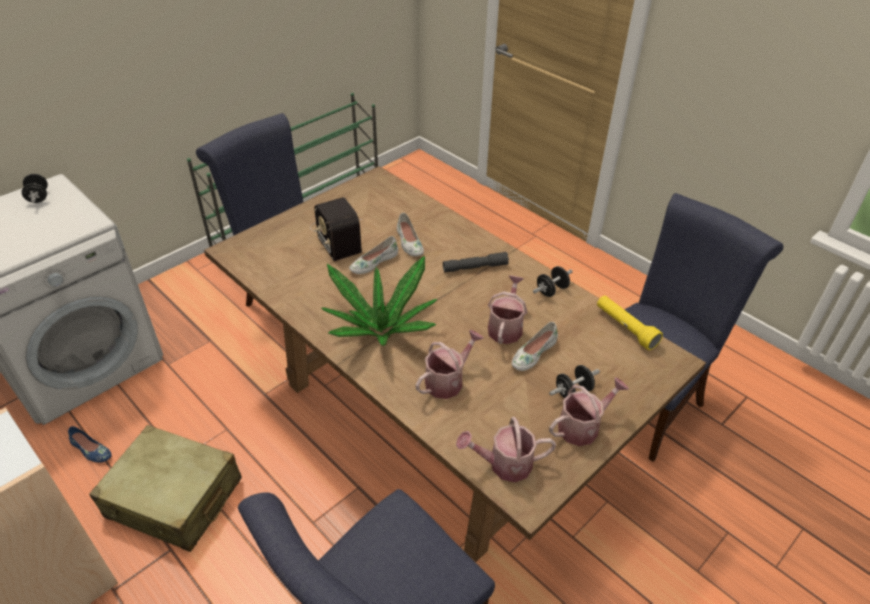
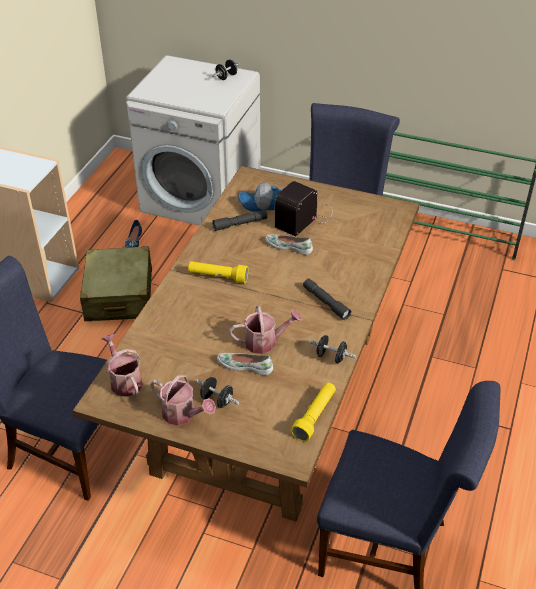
camera: 65 degrees right, 0 degrees up
potted plant [321,256,438,346] -> yellow flashlight [188,261,248,284]
white shoe [397,213,424,256] -> none
watering can [416,330,484,399] -> none
none -> grey flashlight [212,210,267,231]
none -> cap [238,183,282,212]

